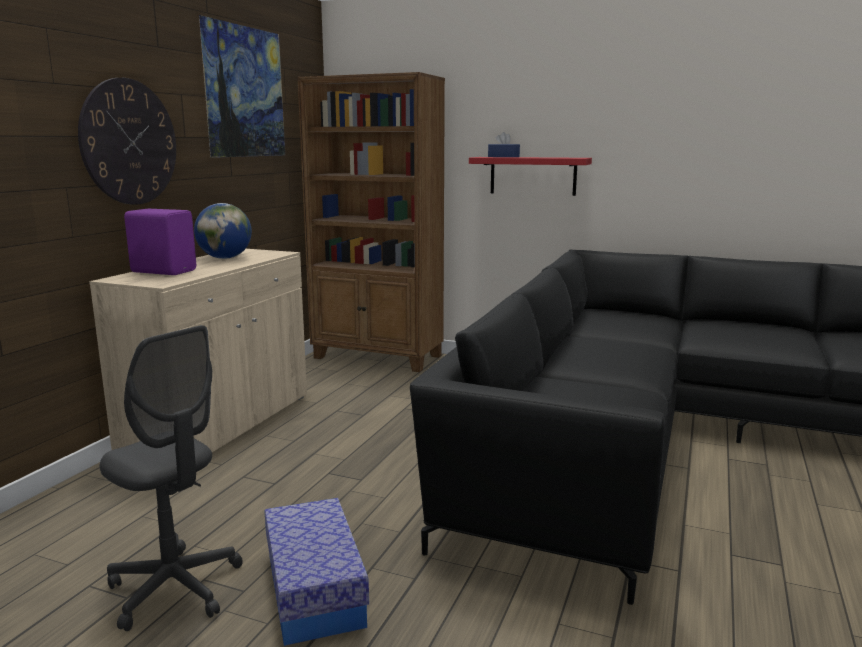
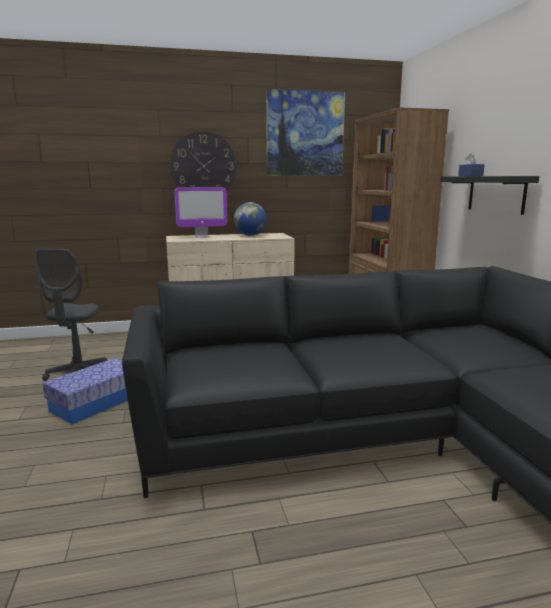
camera: 55 degrees right, 0 degrees up
purple speaker [124,209,196,275] -> monitor [174,187,227,238]
red shelf [469,157,592,196] -> black shelf [440,176,539,215]

